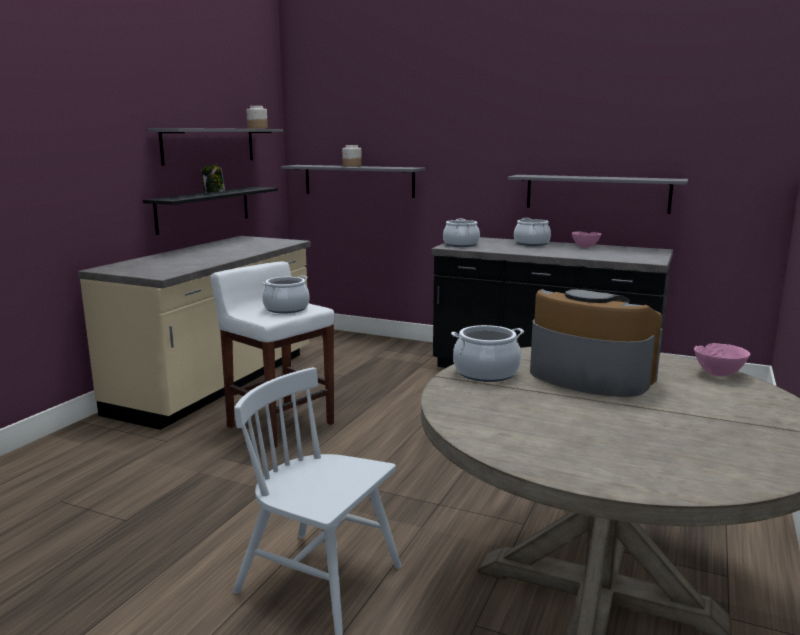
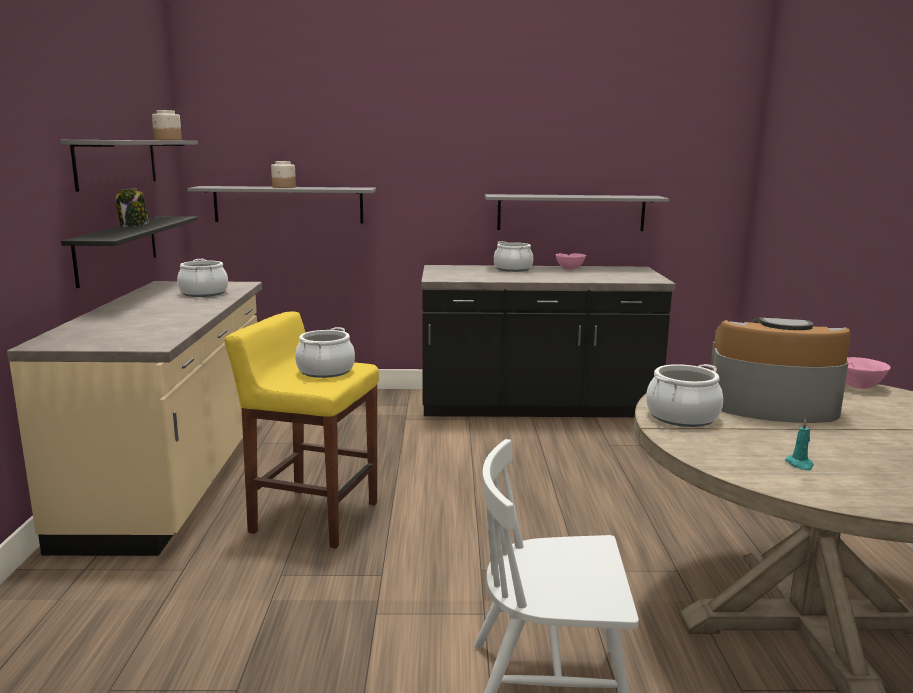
camera: 25 degrees left, 0 degrees up
white stool [210,261,335,448] -> yellow stool [224,311,379,548]
cooking pot [443,219,480,247] -> cooking pot moved to [177,259,228,297]
none -> turquoise candle [785,419,814,471]

